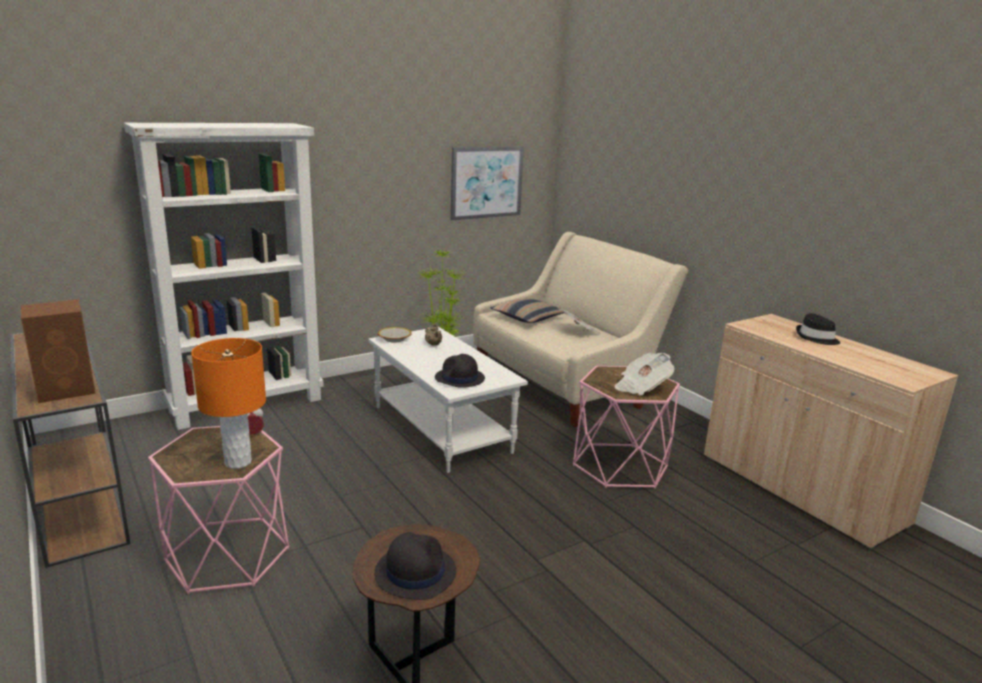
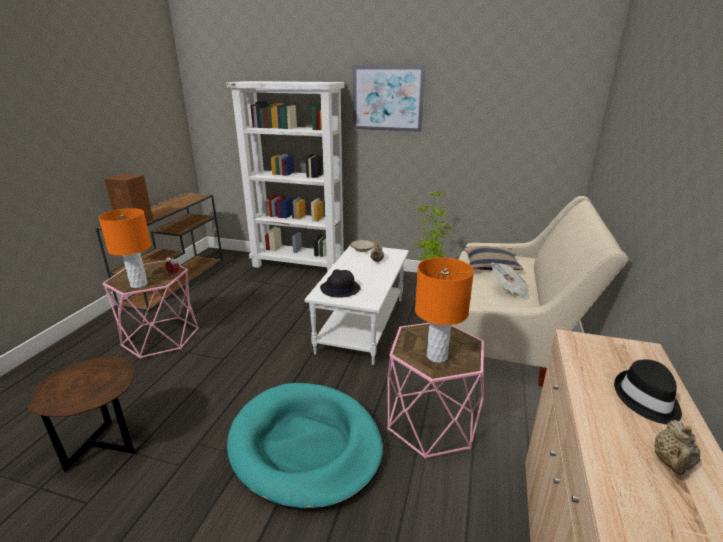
camera: 50 degrees right, 5 degrees up
black hat [374,532,456,600] -> none
picture [451,146,524,221] -> picture moved to [353,65,425,132]
newspaper [614,353,675,395] -> orange table lamp [415,257,474,363]
none -> turquoise dog bed [227,383,383,510]
none -> beige teapot [654,420,700,475]

